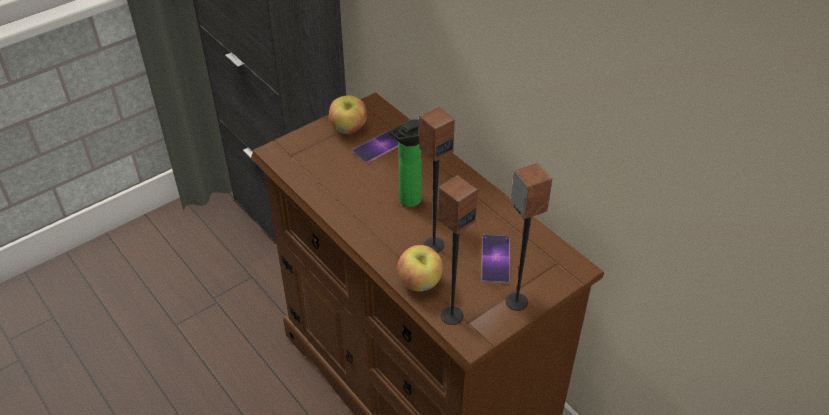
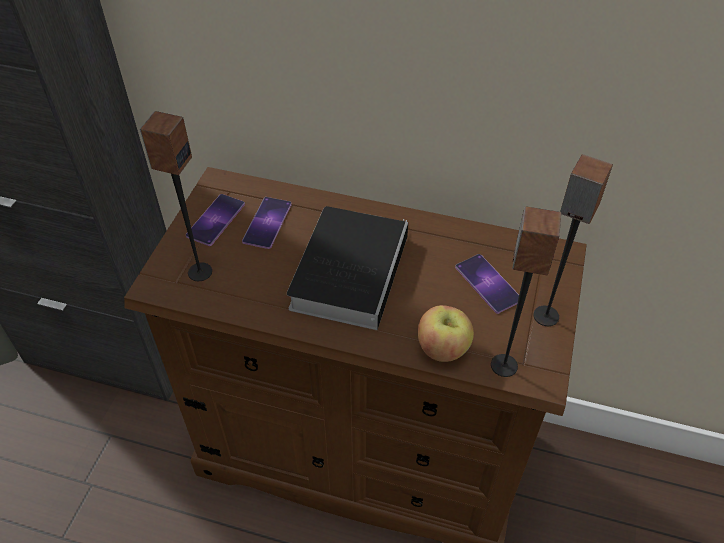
camera: 35 degrees left, 5 degrees up
apple [329,95,367,134] -> phone [186,194,245,246]
bottle [389,119,422,207] -> book [287,206,408,330]
speaker [419,107,455,253] -> speaker moved to [140,111,212,281]

